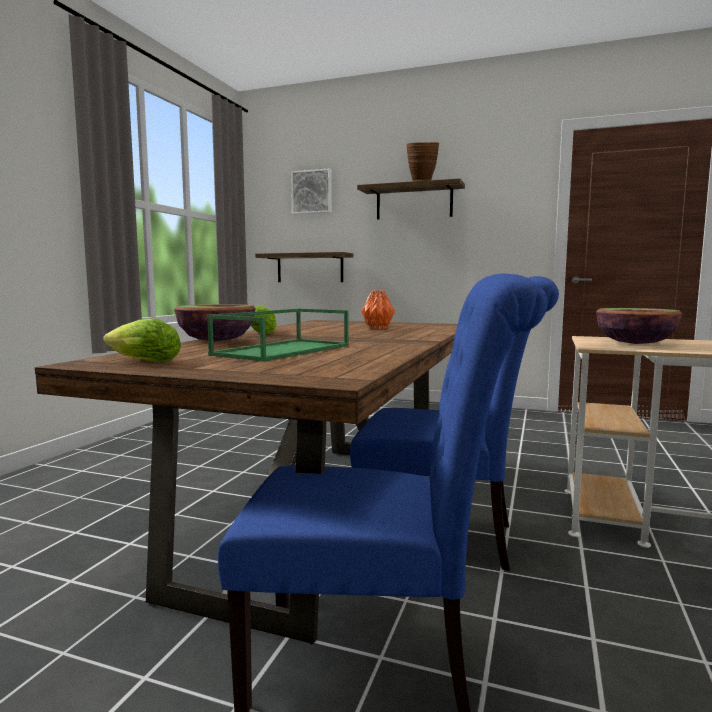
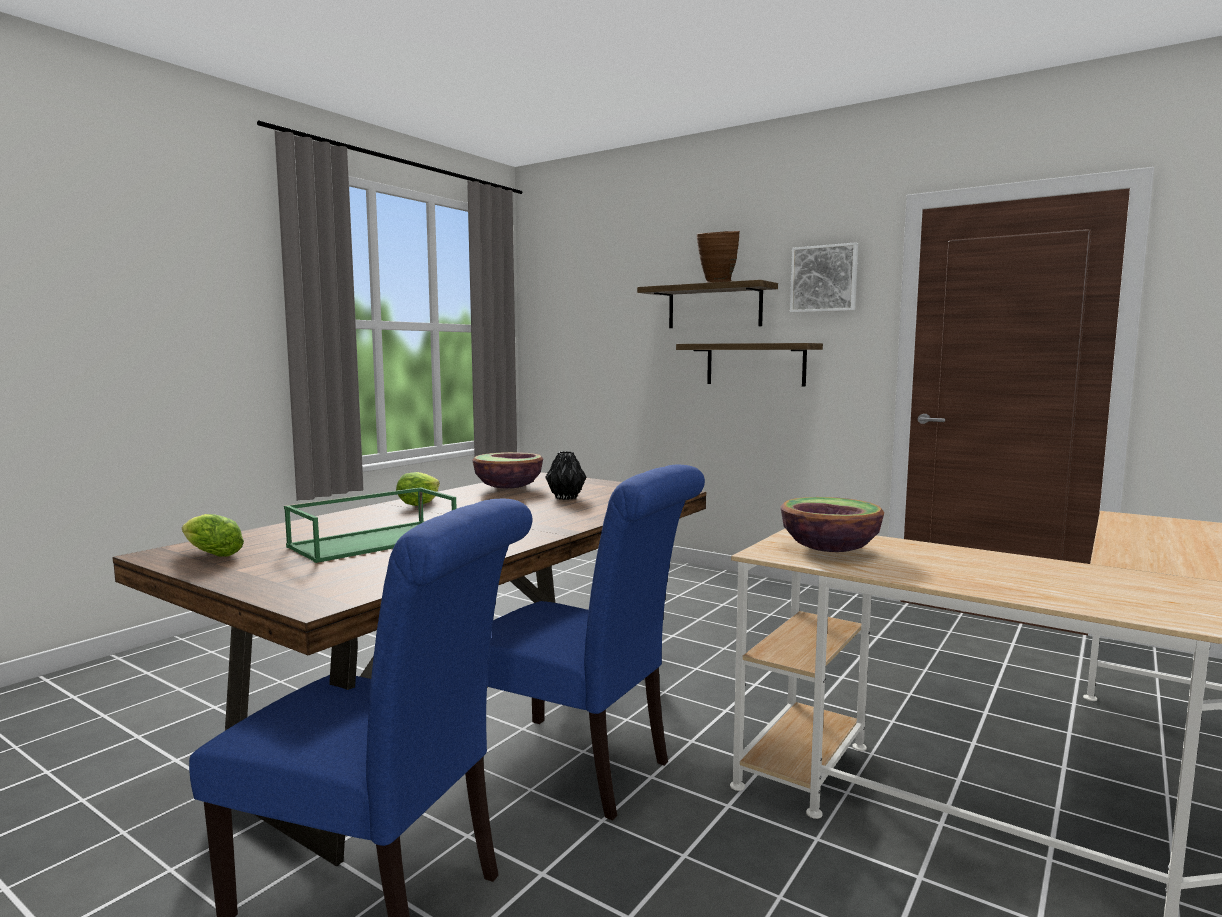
camera: 15 degrees right, 0 degrees up
bowl [174,304,255,341] -> bowl moved to [472,452,543,488]
shelf [255,252,353,282] -> shelf moved to [676,343,823,387]
picture [291,169,332,214] -> picture moved to [790,242,858,313]
orange vase [361,290,395,329] -> black vase [545,451,586,500]

